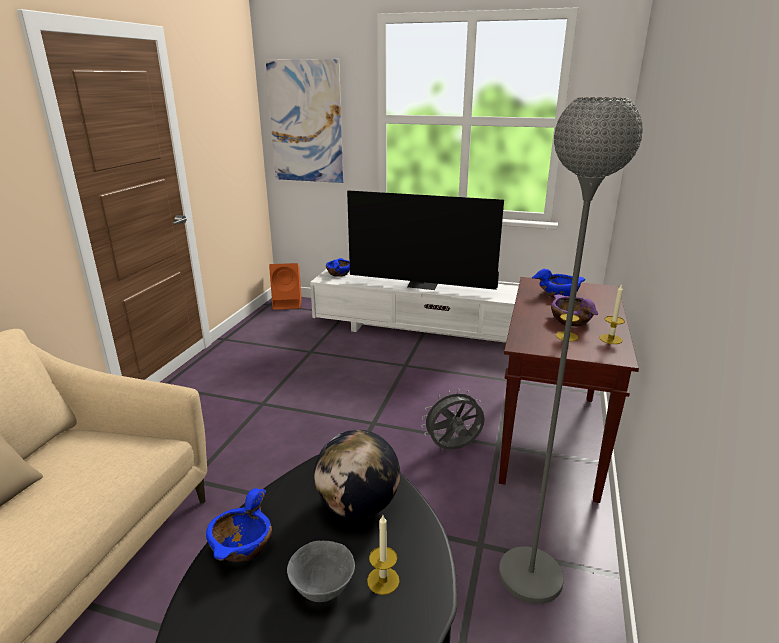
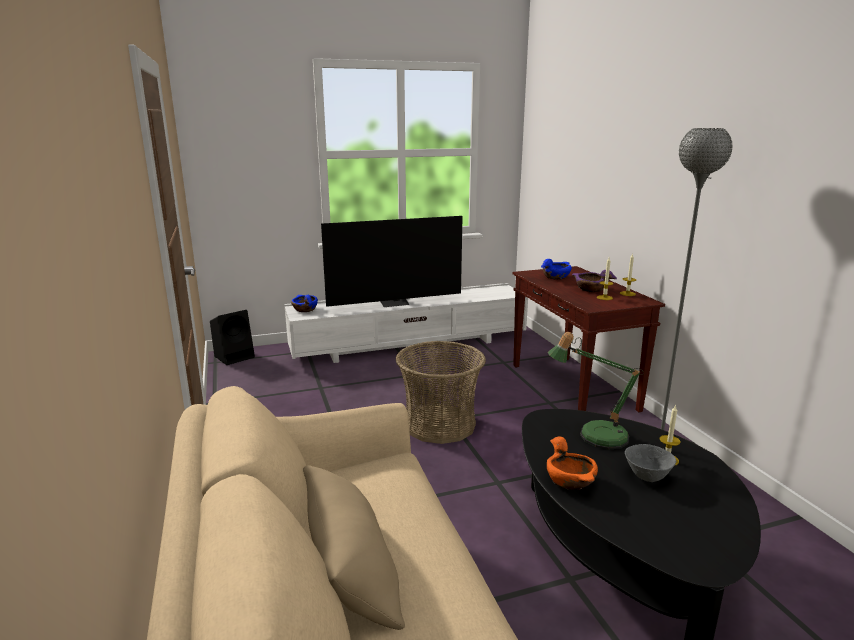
camera: 35 degrees left, 5 degrees down
blue bowl [206,488,272,562] -> orange bowl [547,436,598,490]
picture [266,59,343,183] -> none
orange speaker [269,263,302,310] -> black speaker [210,310,255,365]
globe [314,430,400,519] -> table lamp [548,332,644,449]
grey fan [421,389,485,450] -> none
none -> basket [395,341,486,444]

